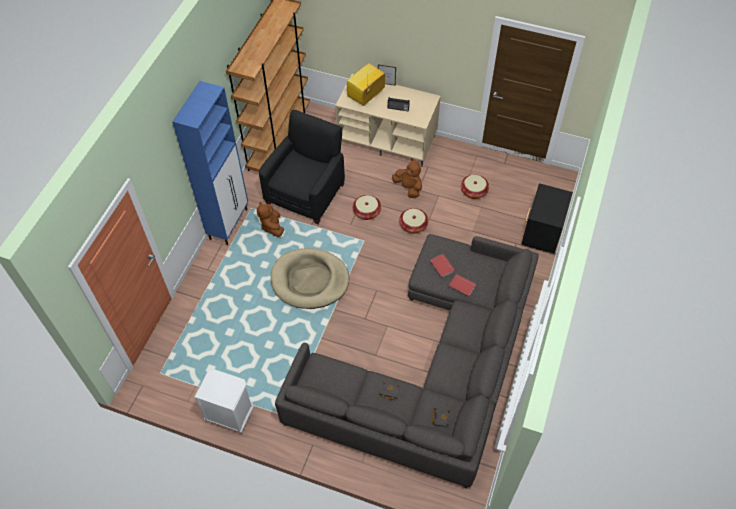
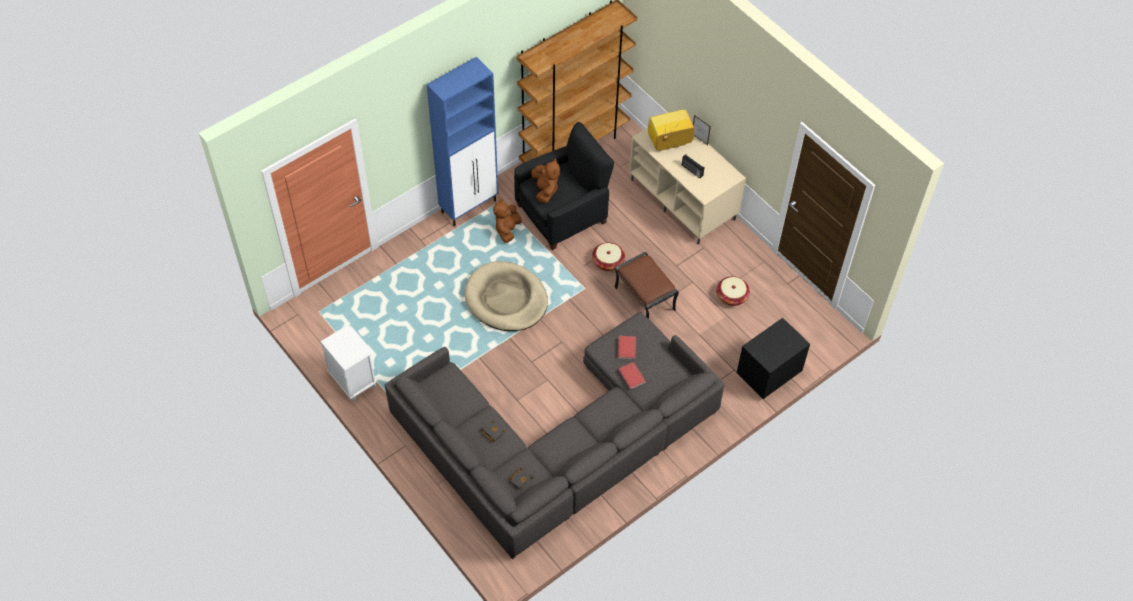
camera: 30 degrees right, 0 degrees up
brown plush toy [392,158,422,198] -> brown plush toy moved to [531,159,560,203]
basket [399,208,428,234] -> brown ottoman [615,252,679,319]

